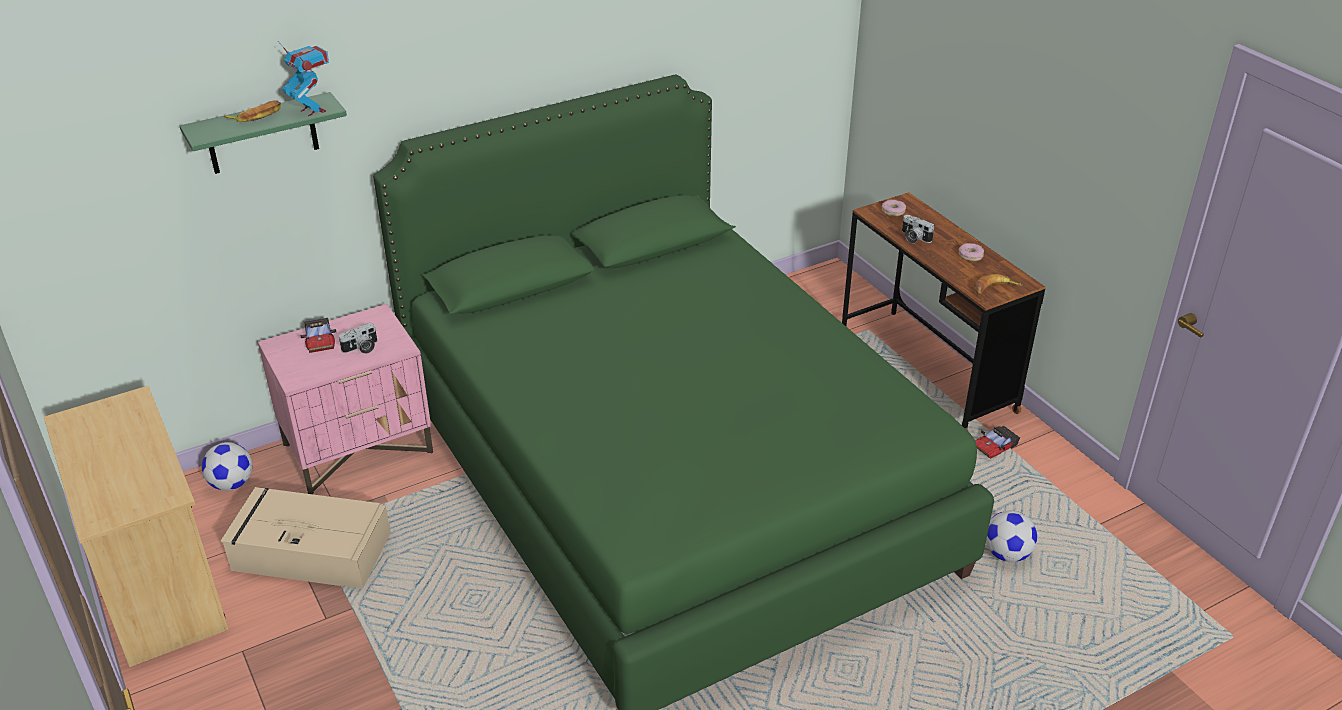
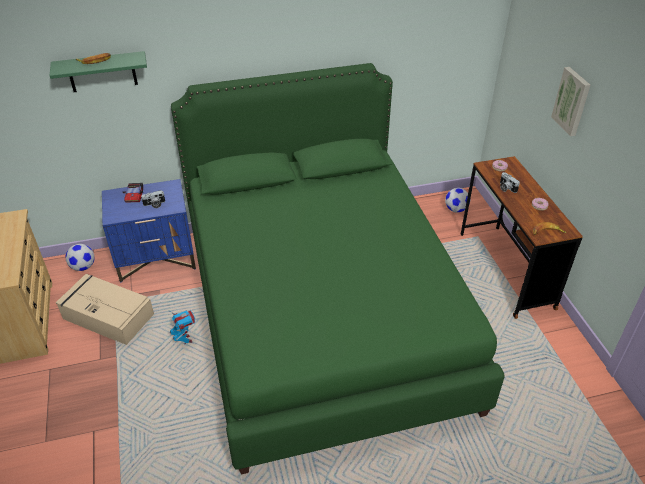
camera: 15 degrees right, 5 degrees up
pink nightstand [258,304,433,494] -> blue nightstand [102,179,196,282]
toy robot [278,41,329,116] -> toy robot moved to [170,310,195,344]
toy car [975,426,1020,459] -> none
football [986,510,1037,562] -> football moved to [445,188,470,213]
none -> picture [551,67,590,136]

